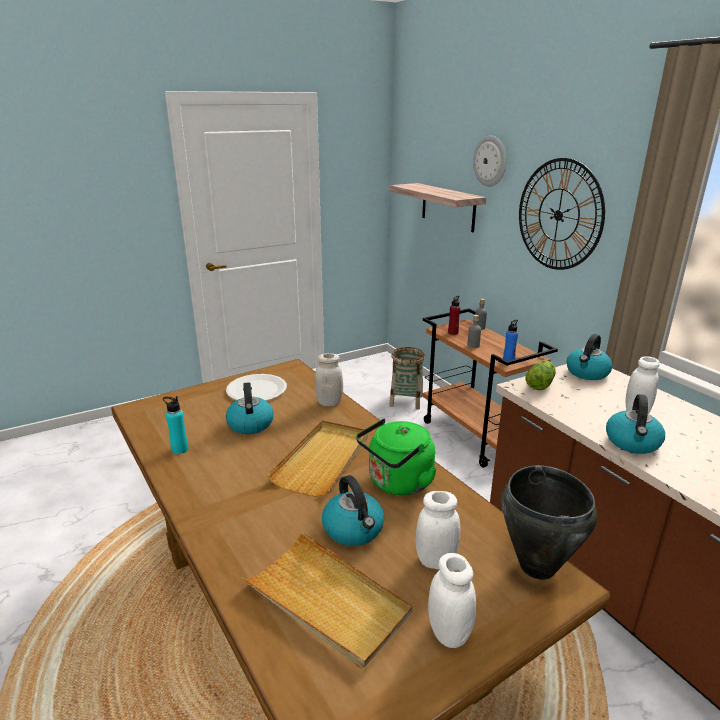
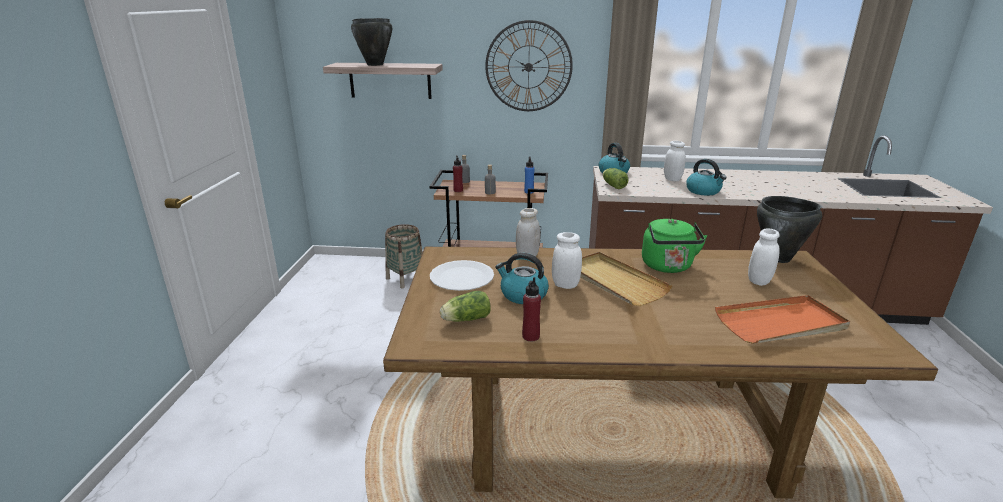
camera: 55 degrees left, 0 degrees up
turquoise bottle [163,396,188,454] -> red bottle [522,277,541,341]
beige tray [241,531,413,669] -> orange tray [715,295,850,344]
kettle [322,475,384,546] -> none
white jar [428,553,476,648] -> white jar moved to [552,232,582,289]
wall clock [473,135,506,187] -> none
none -> black cooking pot [351,18,392,66]
none -> lettuce [440,291,490,322]

